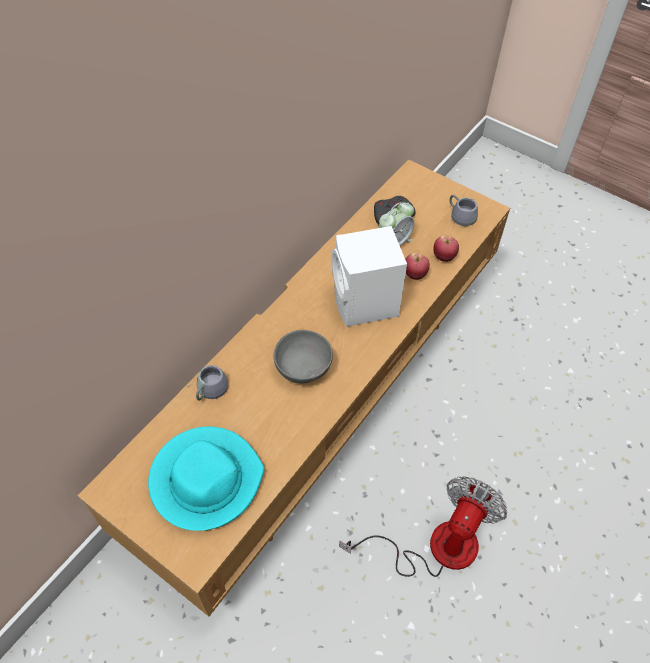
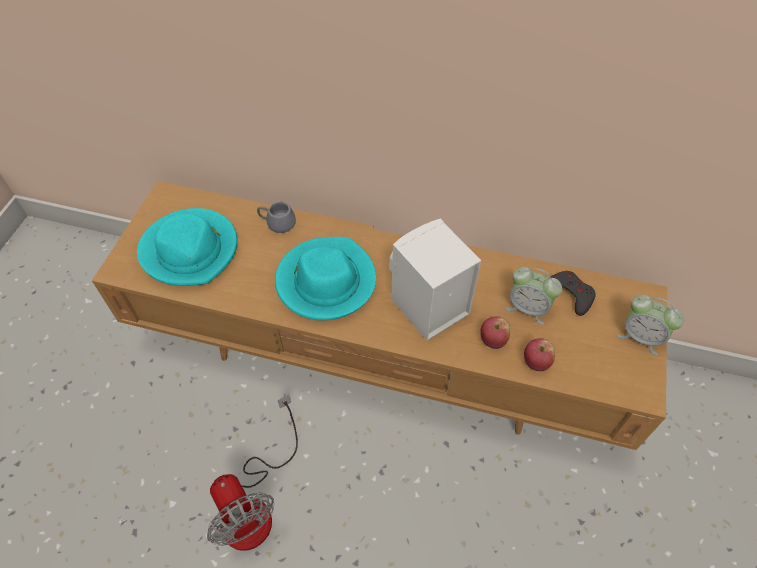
camera: 70 degrees right, 0 degrees up
grey bowl [274,330,333,384] -> turquoise hat [275,237,376,320]
fan [339,476,507,577] -> fan turned 45 degrees clockwise [207,394,298,551]
grey mug [450,195,478,226] -> none
none -> alarm clock [617,295,684,355]

